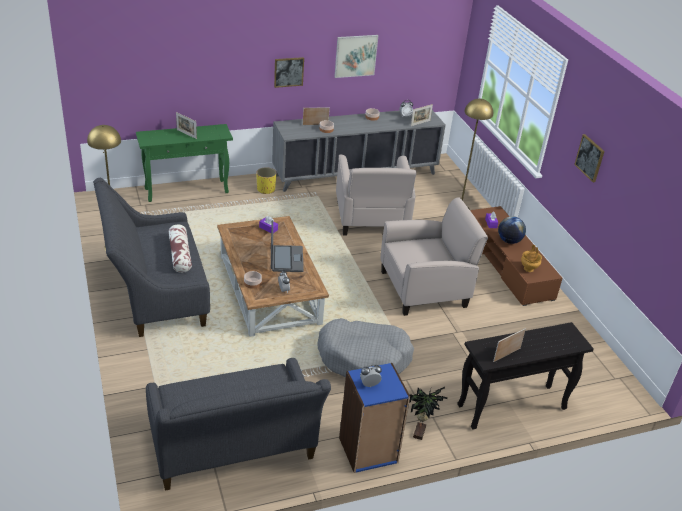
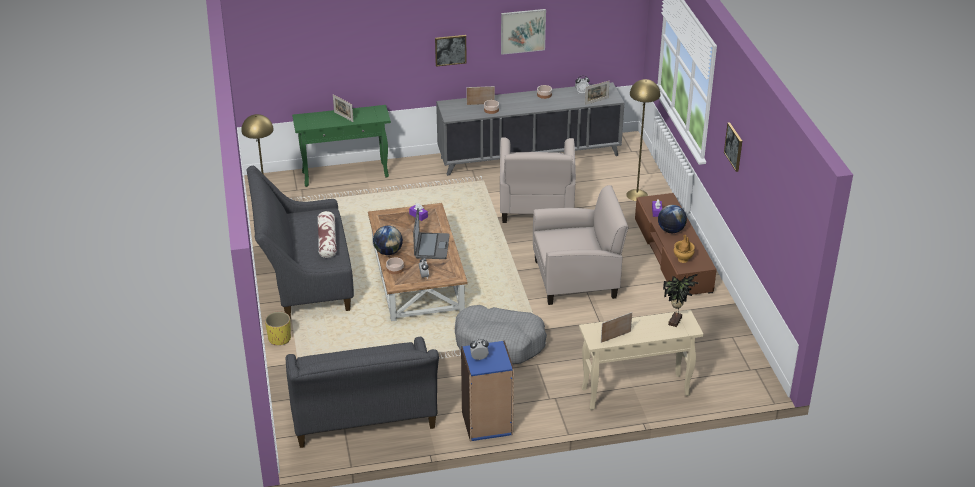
camera: 10 degrees right, 0 degrees up
yellow planter [256,167,276,194] -> yellow planter moved to [265,312,291,345]
potted plant [409,387,448,440] -> potted plant moved to [663,274,699,327]
black console table [457,322,594,430] -> beige console table [579,310,703,410]
none -> globe [373,226,403,255]

